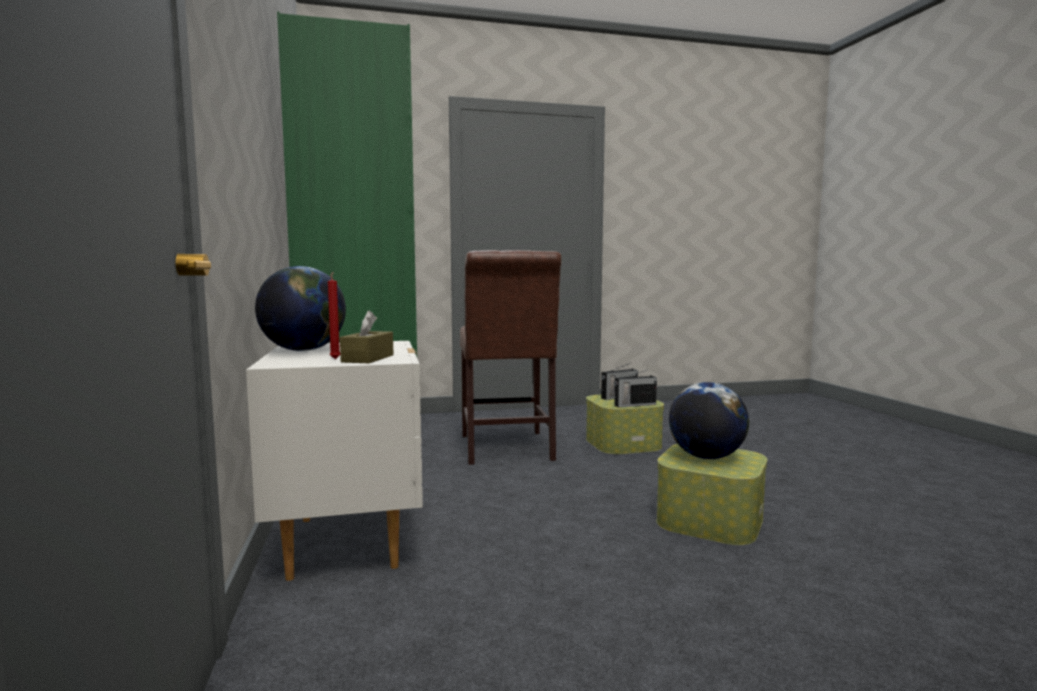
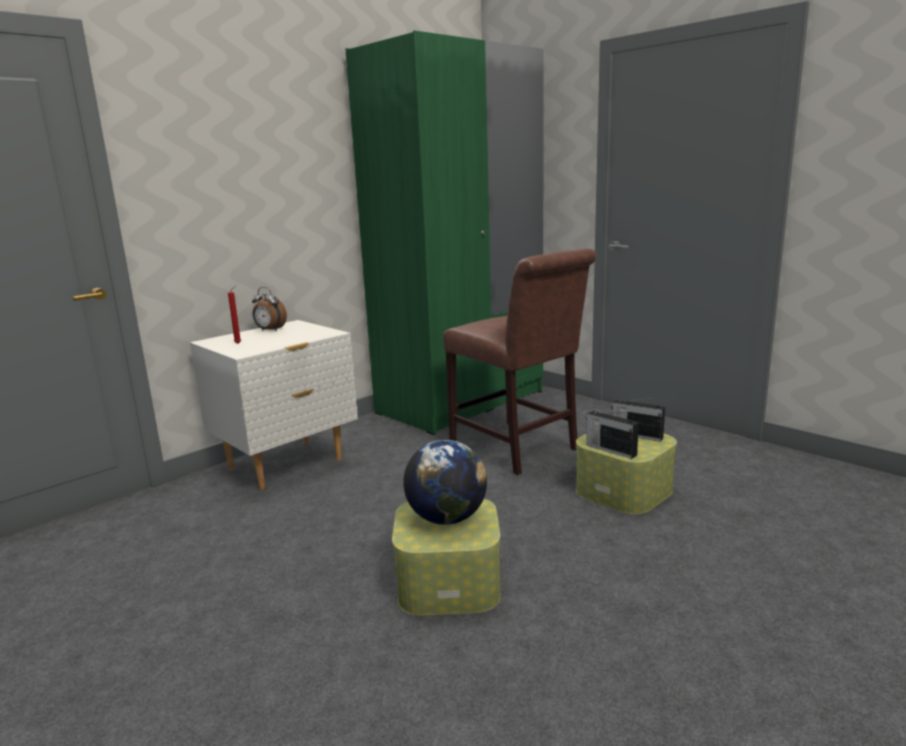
camera: 60 degrees right, 10 degrees up
globe [255,266,346,351] -> alarm clock [252,287,287,331]
brown tissue box [340,310,393,363] -> none
brown chair [460,250,561,465] -> brown chair turned 90 degrees counterclockwise [443,249,596,475]

